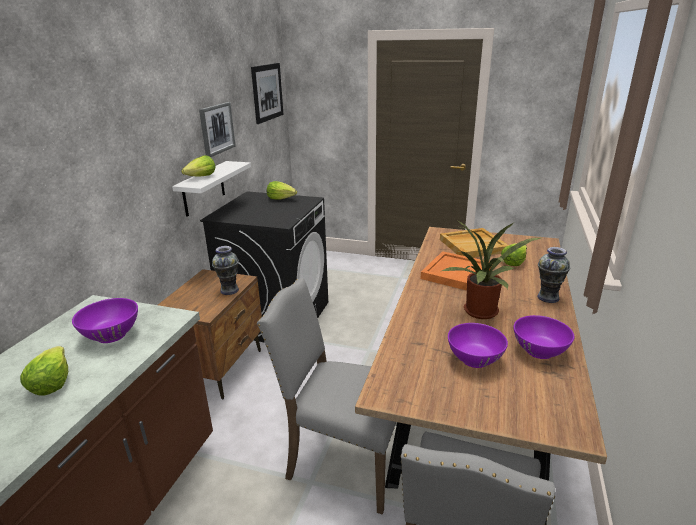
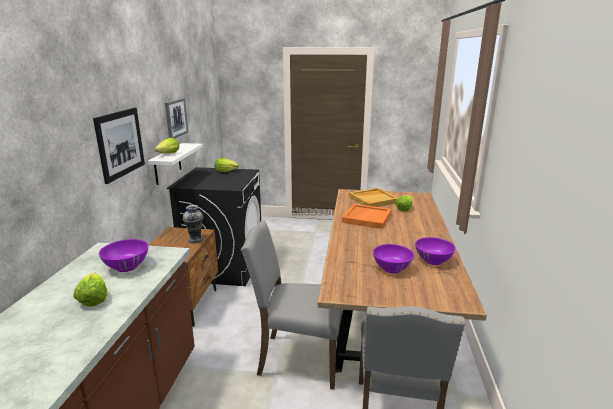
camera: 10 degrees left, 5 degrees down
picture [251,63,284,124] -> picture moved to [93,108,145,184]
potted plant [442,221,541,319] -> none
vase [537,247,570,303] -> none

